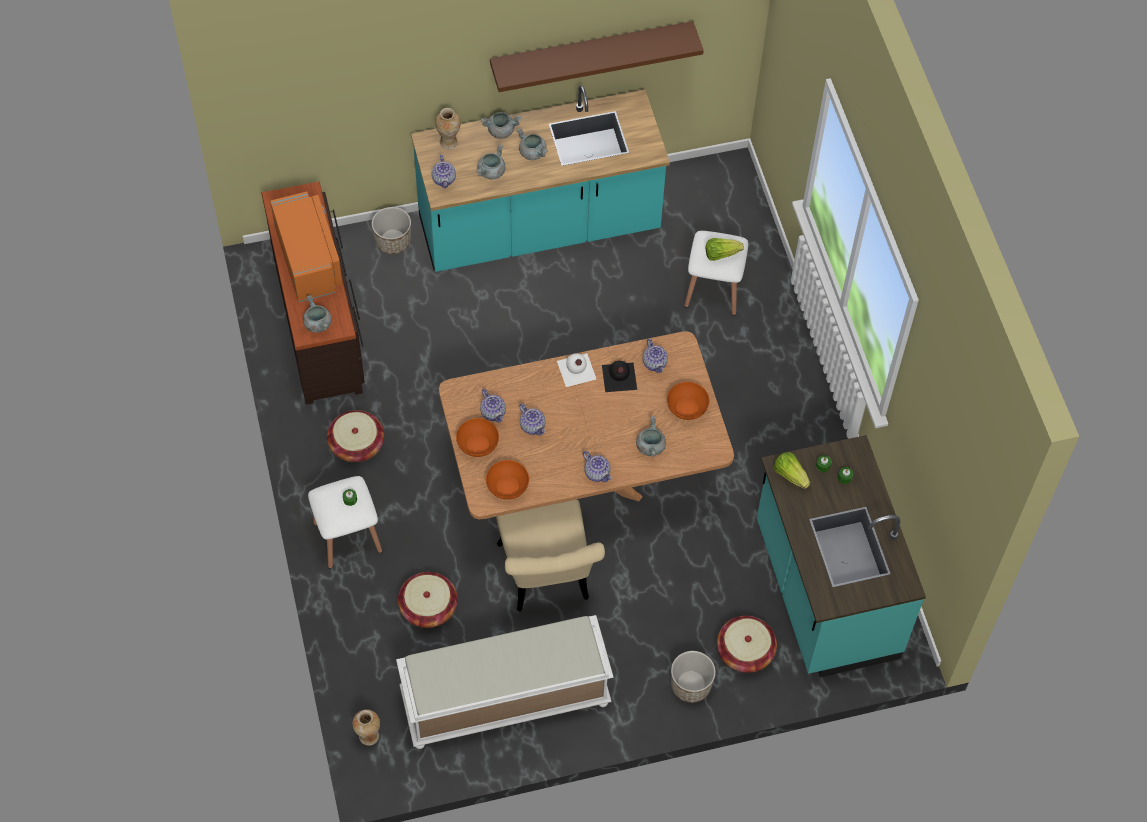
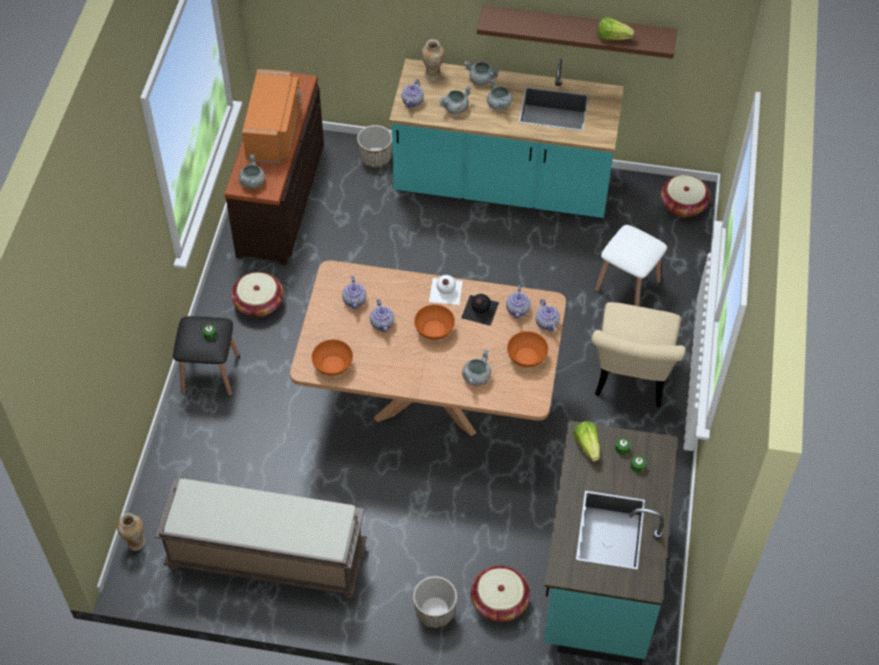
camera: 25 degrees right, 5 degrees down
white stool [308,476,382,569] -> black stool [173,316,239,396]
white bench [396,615,614,749] -> brown bench [155,479,367,599]
basket [398,572,458,628] -> basket moved to [661,175,710,217]
orange bowl [456,418,499,457] -> orange bowl moved to [414,304,455,340]
beige chair [496,500,605,612] -> beige chair moved to [592,302,686,408]
teapot [583,451,612,482] -> teapot moved to [535,299,560,332]
lettuce [706,238,744,261] -> lettuce moved to [597,17,635,40]

